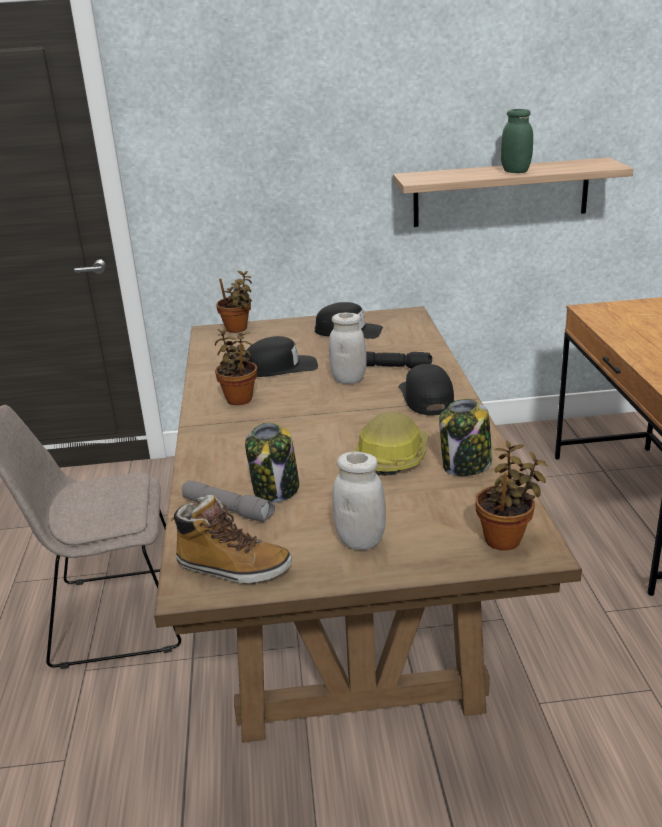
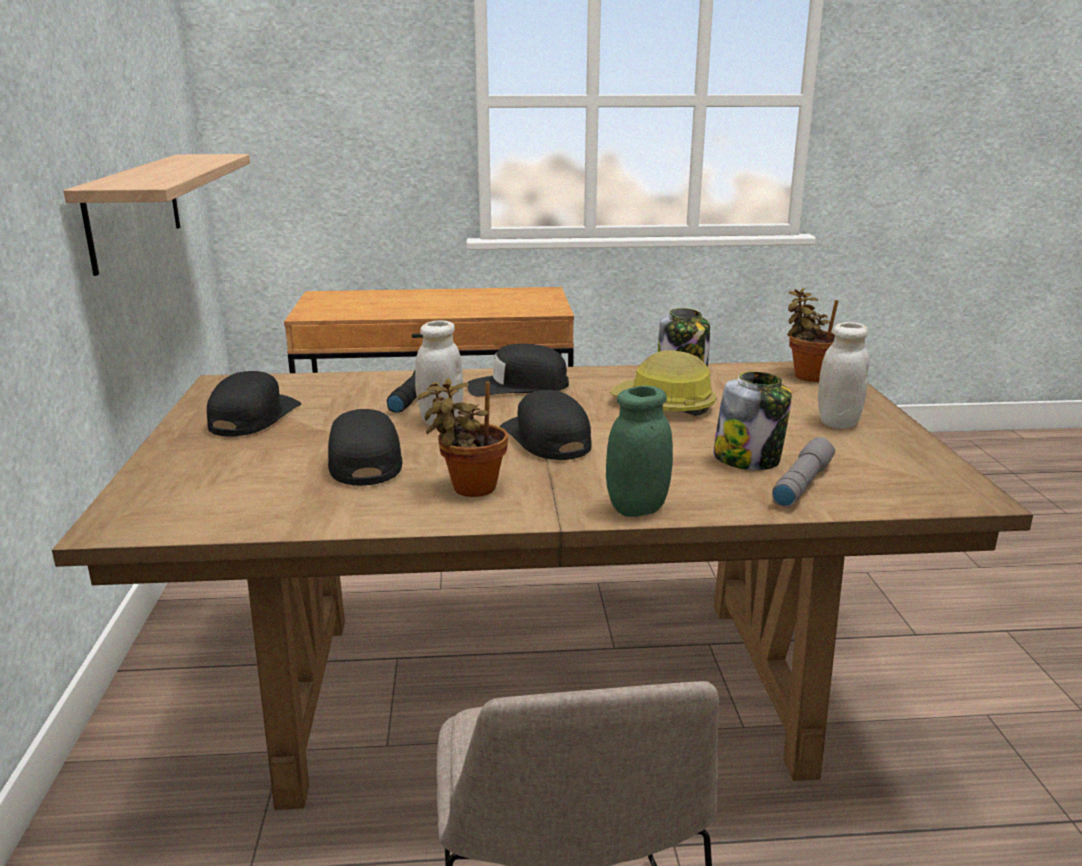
camera: 90 degrees left, 5 degrees down
boot [171,495,292,584] -> none
potted plant [216,271,252,333] -> none
green jar [501,109,533,173] -> green jar moved to [606,386,673,517]
none -> black cap [500,390,592,460]

